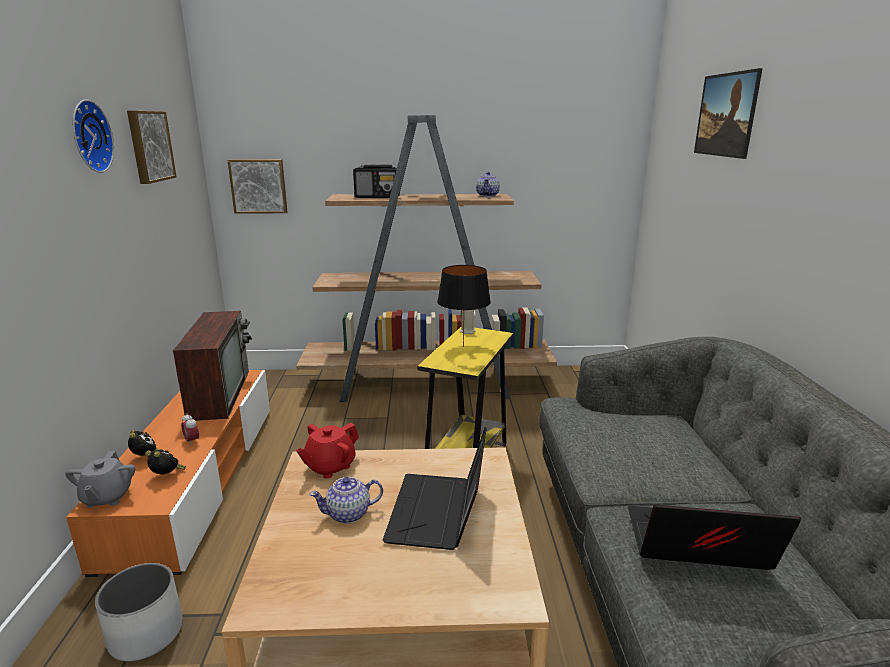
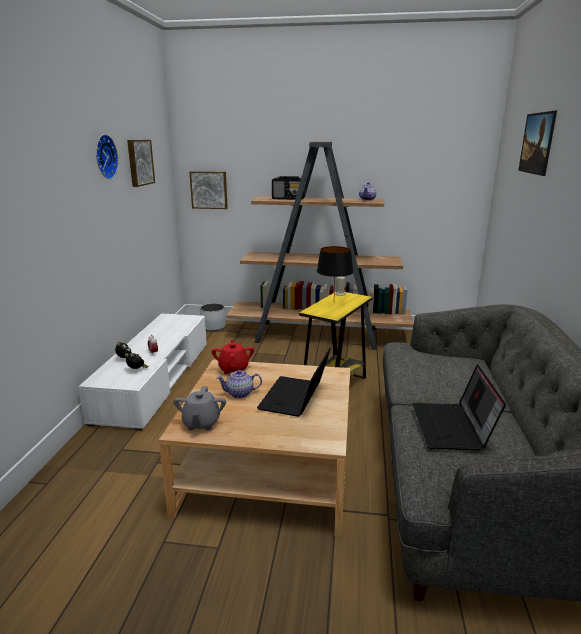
camera: 10 degrees right, 0 degrees up
grey teapot [65,451,135,508] -> grey teapot moved to [174,386,226,430]
orange tv stand [66,370,270,577] -> white tv stand [78,314,207,431]
white planter [95,563,183,662] -> white planter moved to [200,303,226,331]
television [173,311,252,421] -> none
red teapot [296,423,359,478] -> red teapot turned 120 degrees clockwise [211,340,254,374]
laptop [628,505,801,570] -> laptop turned 105 degrees counterclockwise [412,364,506,450]

